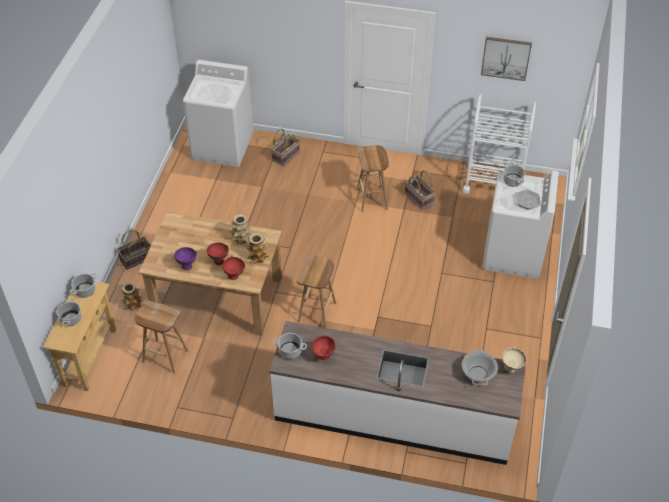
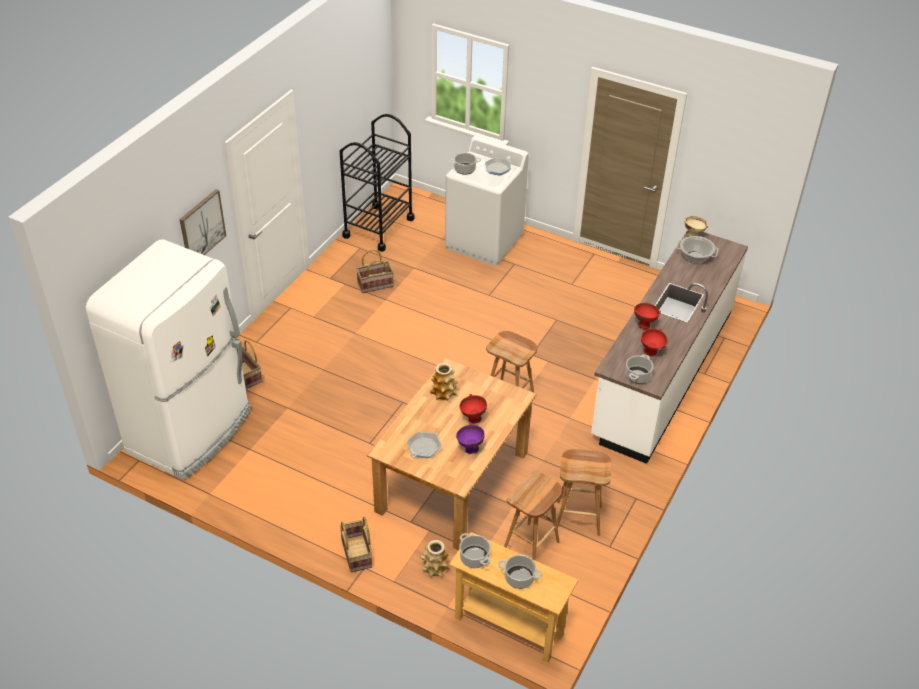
camera: 75 degrees left, 5 degrees down
white washing machine [183,60,254,167] -> white fridge [86,239,251,480]
red bowl [223,255,245,280] -> red bowl moved to [634,303,661,329]
vase [247,233,269,264] -> none
brown stool [356,145,389,212] -> brown stool moved to [557,449,611,536]
white cart [463,94,536,193] -> black cart [340,114,414,252]
picture [481,37,532,81] -> picture moved to [180,189,226,255]
none -> frying pan [407,432,441,458]

